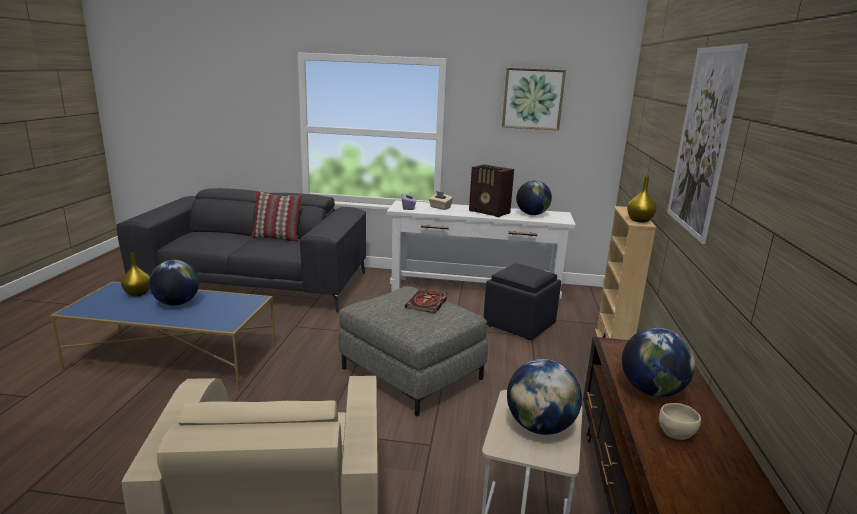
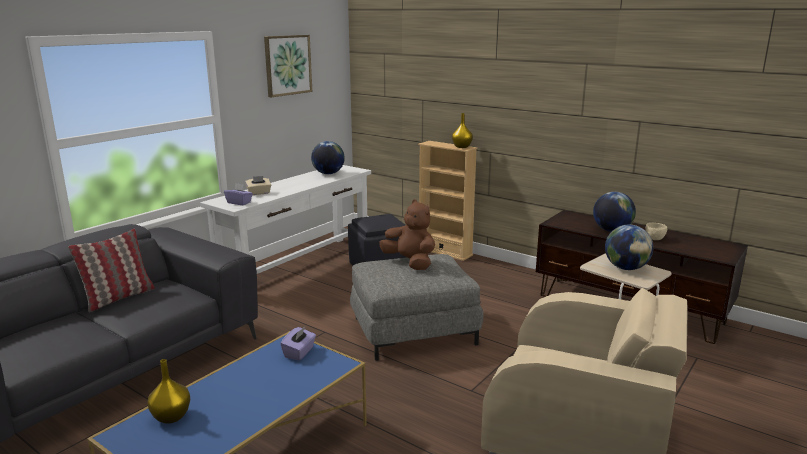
camera: 60 degrees left, 0 degrees up
globe [149,260,199,306] -> none
book [405,289,448,313] -> brown plush toy [379,199,435,270]
radio [469,164,514,217] -> none
picture [667,44,748,244] -> none
none -> purple tissue box [280,327,316,360]

